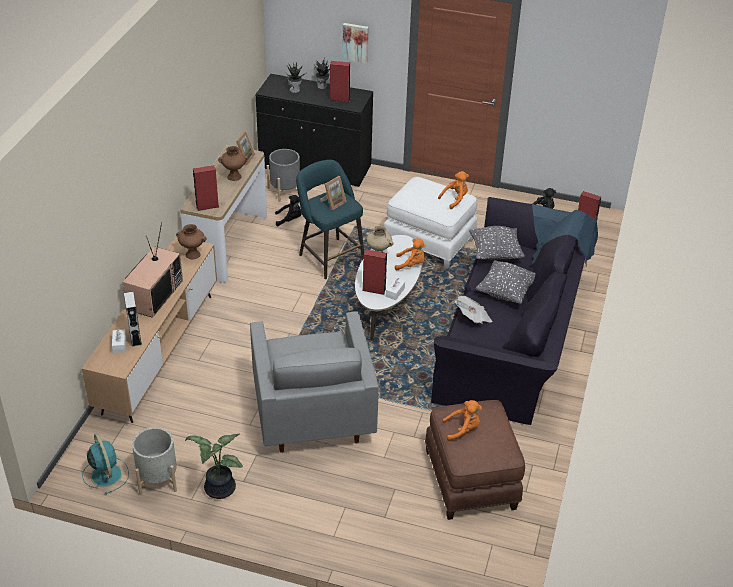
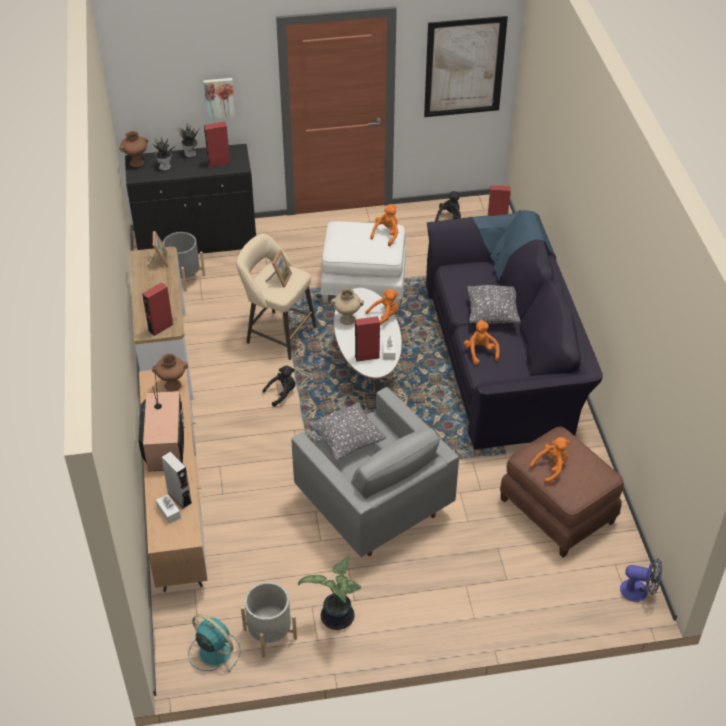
camera: 25 degrees left, 5 degrees up
brown vase [218,146,248,181] -> brown vase moved to [119,131,148,167]
black plush toy [275,195,302,226] -> black plush toy moved to [262,366,296,407]
turquoise stool [296,160,364,280] -> beige stool [236,234,317,360]
newspaper [455,296,493,324] -> orange plush toy [464,320,500,365]
grey pillow [469,226,525,259] -> grey pillow moved to [309,402,386,461]
none -> picture [424,16,508,117]
none -> fan [620,558,662,602]

